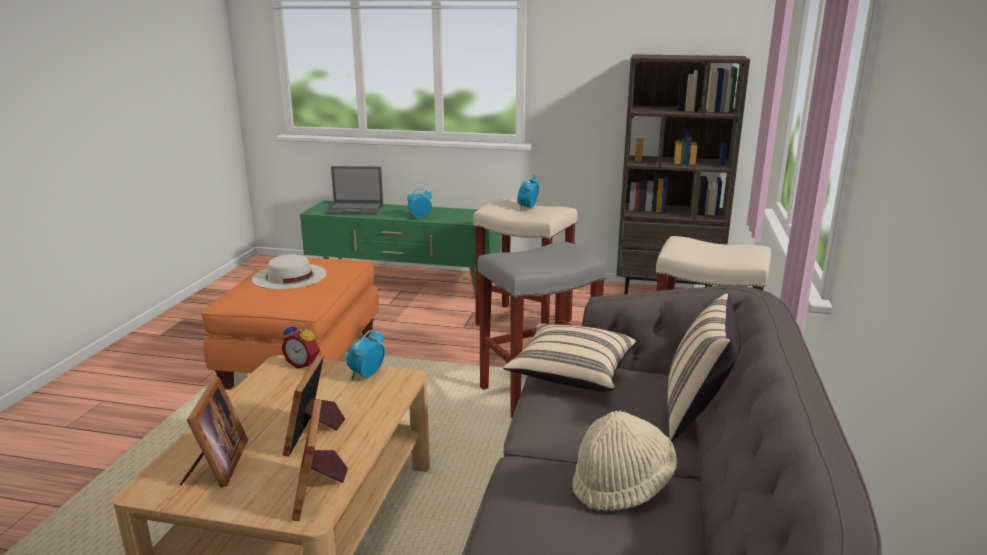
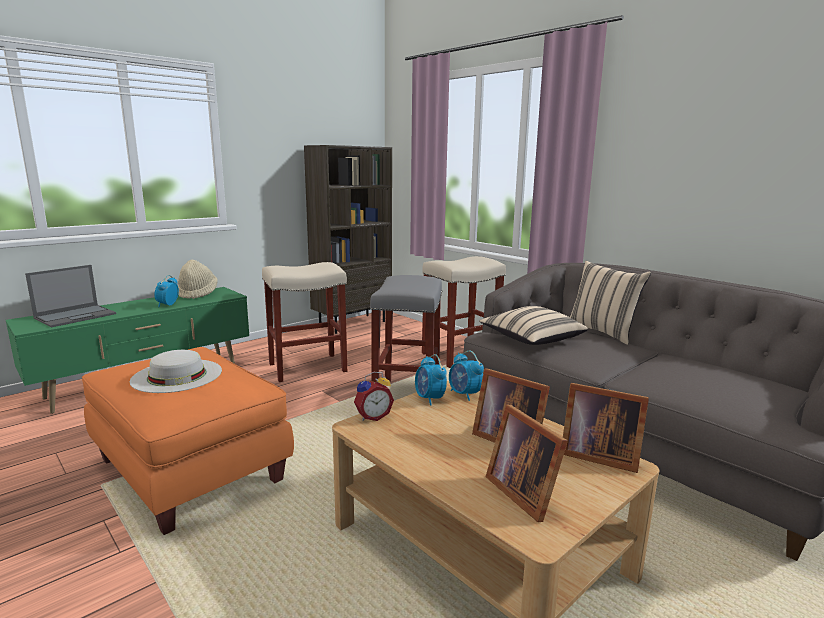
camera: 55 degrees left, 5 degrees down
picture frame [180,377,248,488] -> picture frame turned 150 degrees counterclockwise [486,404,568,522]
alarm clock [517,175,539,210] -> alarm clock moved to [449,351,484,401]
beige hat [572,411,677,511] -> beige hat moved to [178,260,218,299]

